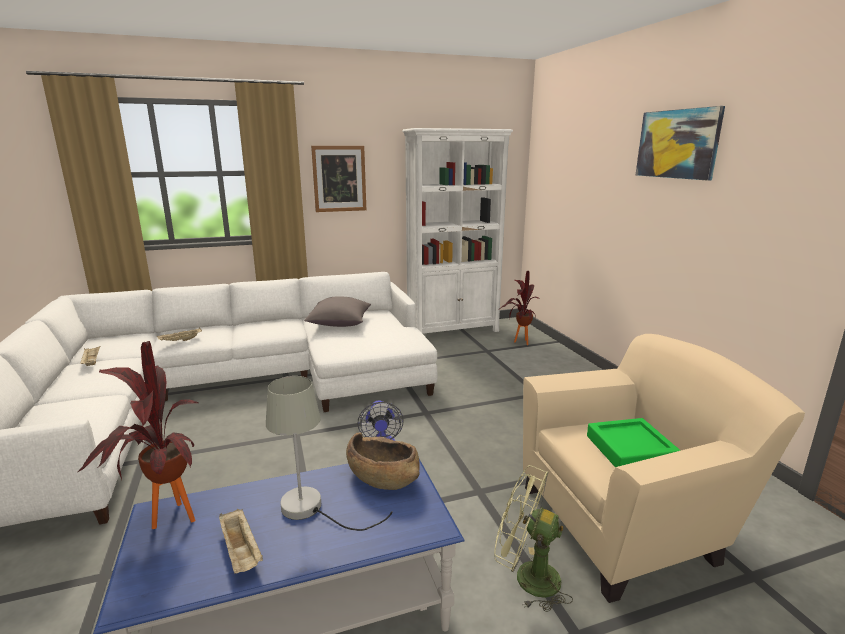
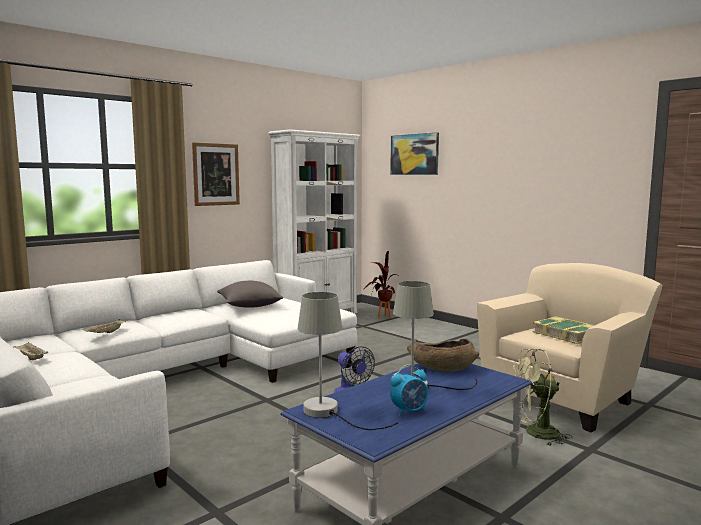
camera: 25 degrees left, 10 degrees down
potted plant [78,341,198,529] -> grey table lamp [298,292,398,430]
beige tray [219,509,263,573] -> alarm clock [390,364,428,416]
green tray [587,418,681,467] -> book [533,316,595,344]
picture [636,106,725,180] -> picture moved to [390,133,439,175]

